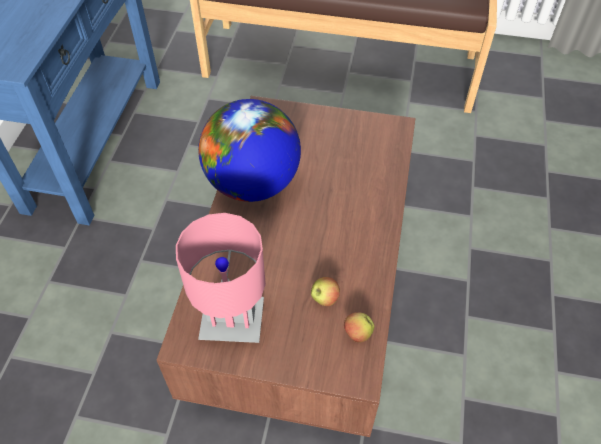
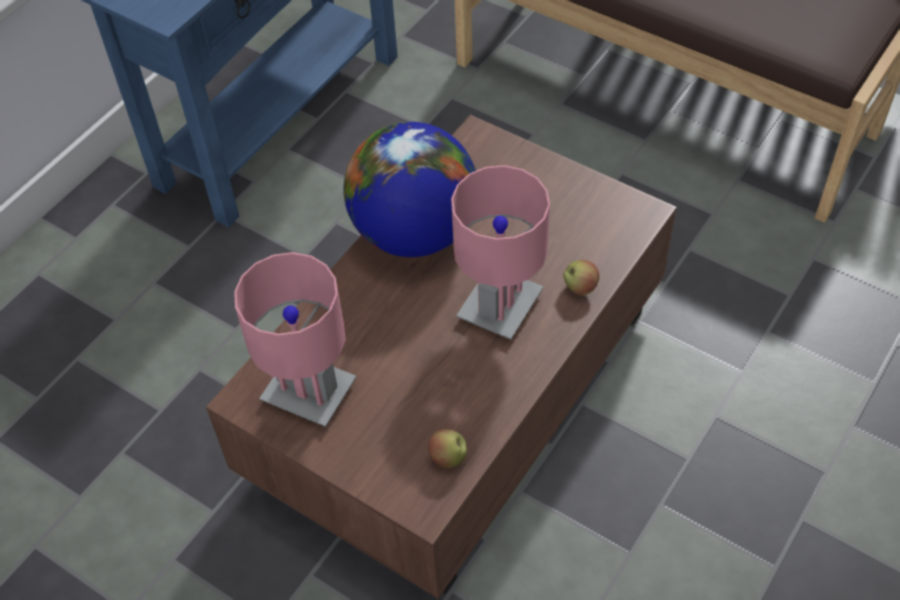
camera: 25 degrees right, 0 degrees up
apple [311,277,340,306] -> apple moved to [563,260,599,296]
none -> pink table lamp [451,165,550,340]

